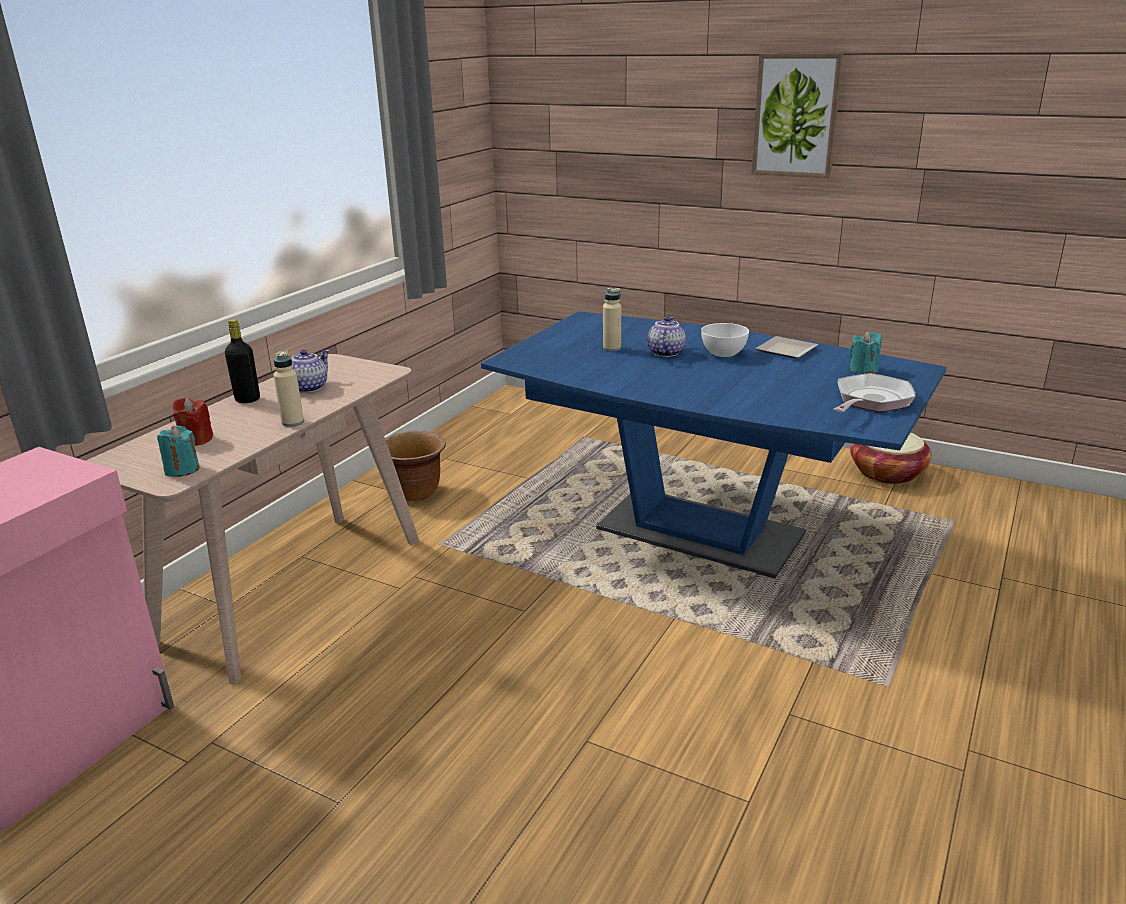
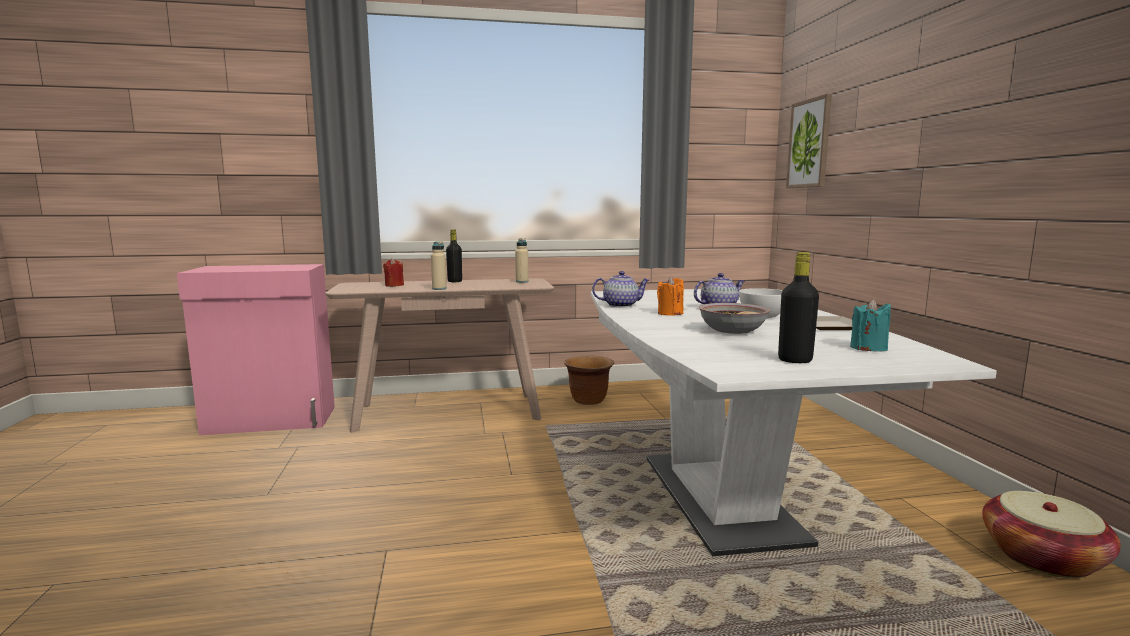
camera: 50 degrees right, 15 degrees down
turquoise candle [157,426,199,477] -> none
teapot [291,350,330,393] -> teapot moved to [592,271,649,308]
blue dining table [481,311,946,579] -> white dining table [591,289,997,556]
beige bottle [603,288,621,351] -> beige bottle moved to [515,238,529,283]
picture [751,53,843,178] -> picture moved to [786,94,832,188]
frying pan [833,373,916,412] -> black bottle [778,252,819,363]
none -> orange candle [657,276,684,316]
none -> bowl [699,303,770,334]

